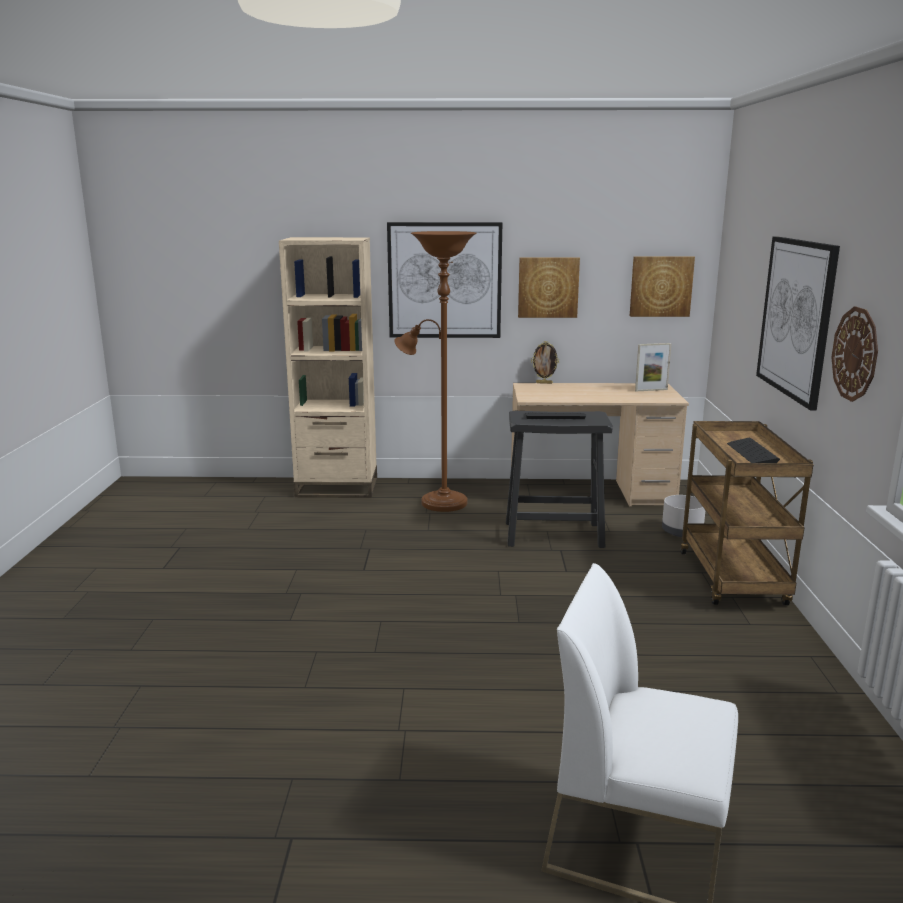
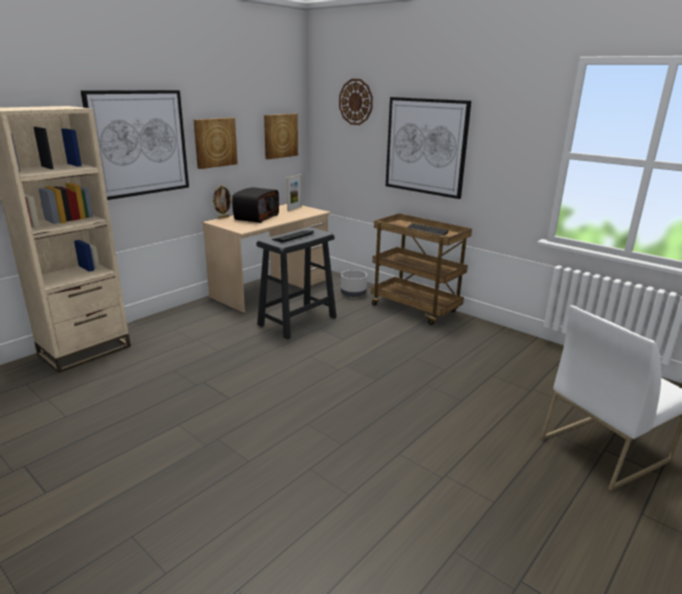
camera: 50 degrees left, 5 degrees up
brown floor lamp [394,231,476,512] -> none
wall clock [831,306,878,402] -> wall clock moved to [339,79,373,125]
none -> radio [232,187,279,223]

